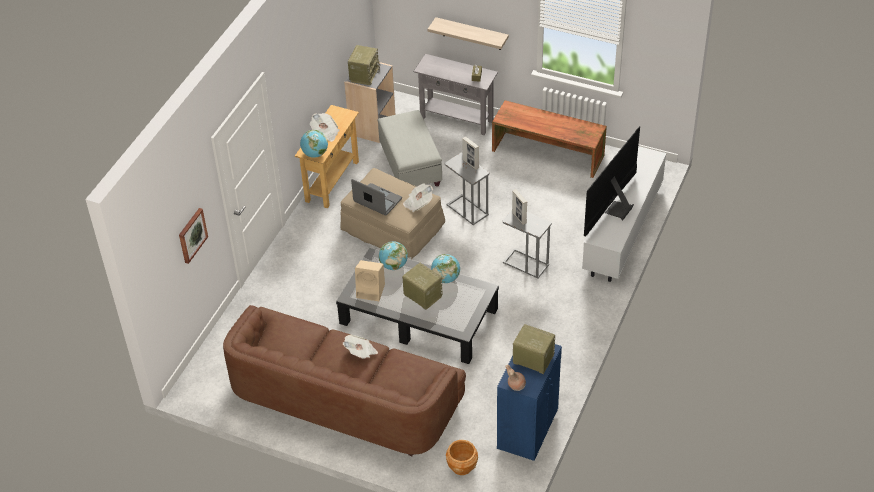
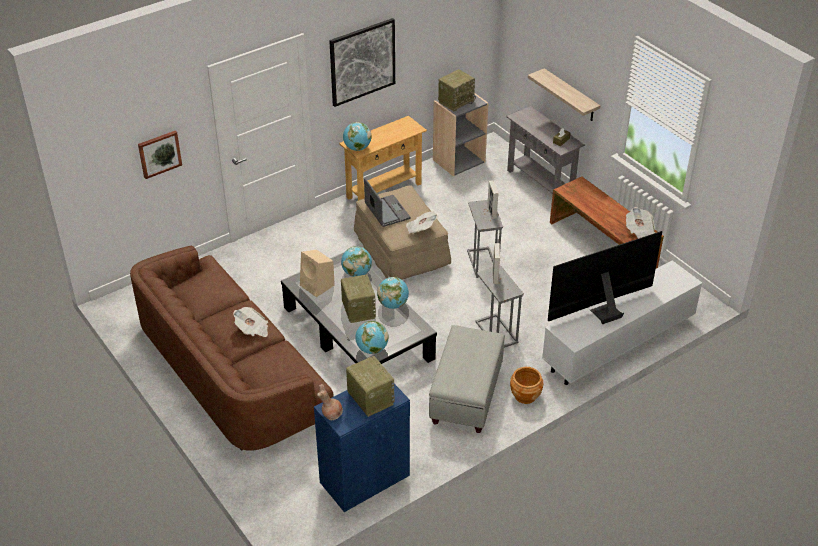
camera: 30 degrees right, 5 degrees down
newspaper [310,113,340,142] -> newspaper moved to [626,207,655,239]
grey ottoman [377,110,442,187] -> grey ottoman moved to [429,325,505,433]
brown planter [446,440,478,475] -> brown planter moved to [510,367,543,404]
none -> picture [329,18,395,107]
none -> globe [355,321,389,354]

